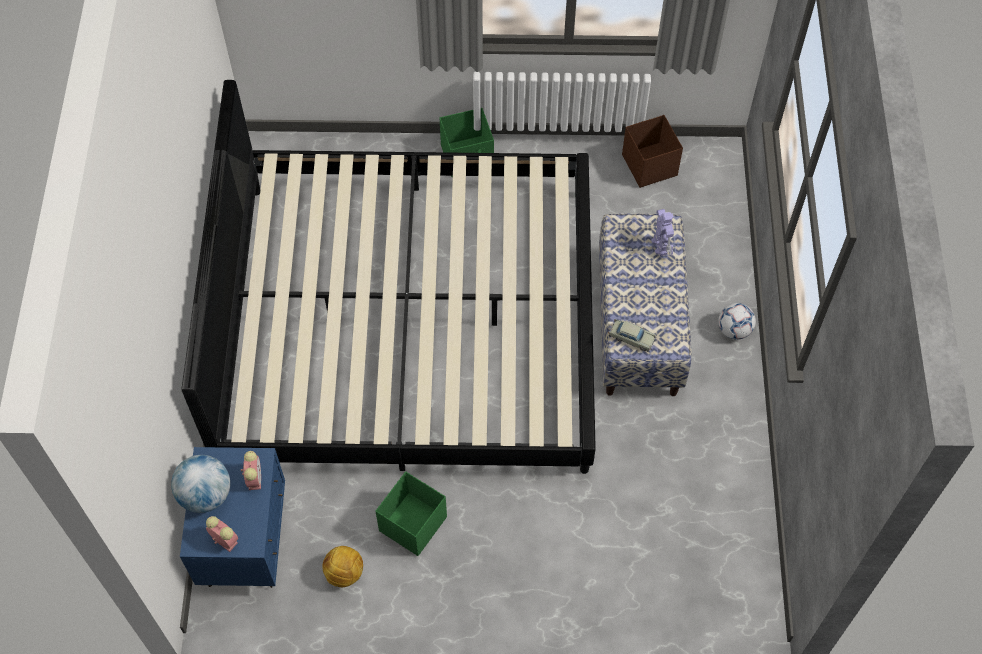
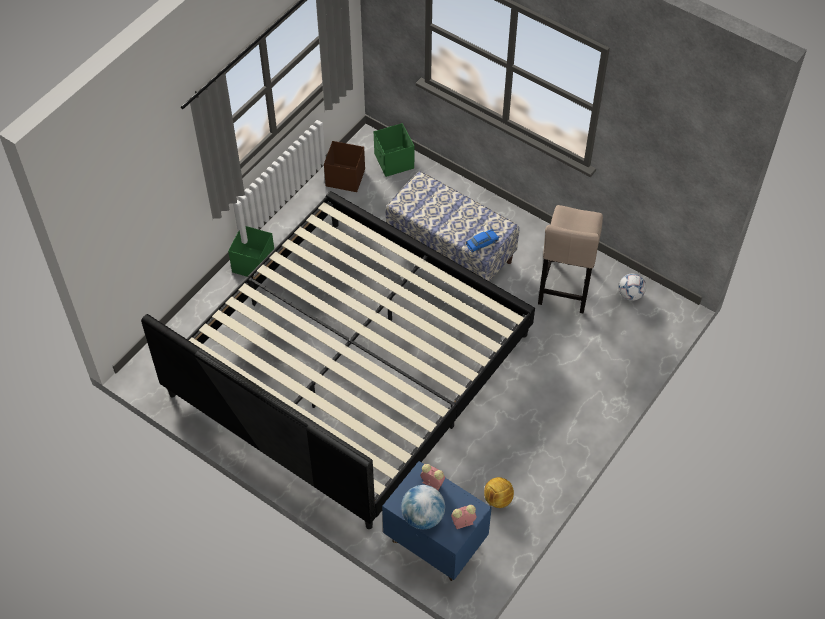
camera: 55 degrees left, 5 degrees down
green storage box [375,472,447,556] -> green storage box moved to [374,123,414,177]
beige toy car [609,319,656,352] -> blue toy car [466,229,499,253]
toy robot [651,209,674,257] -> none
football [718,303,756,340] -> football moved to [619,274,646,301]
none -> beige stool [538,205,603,313]

